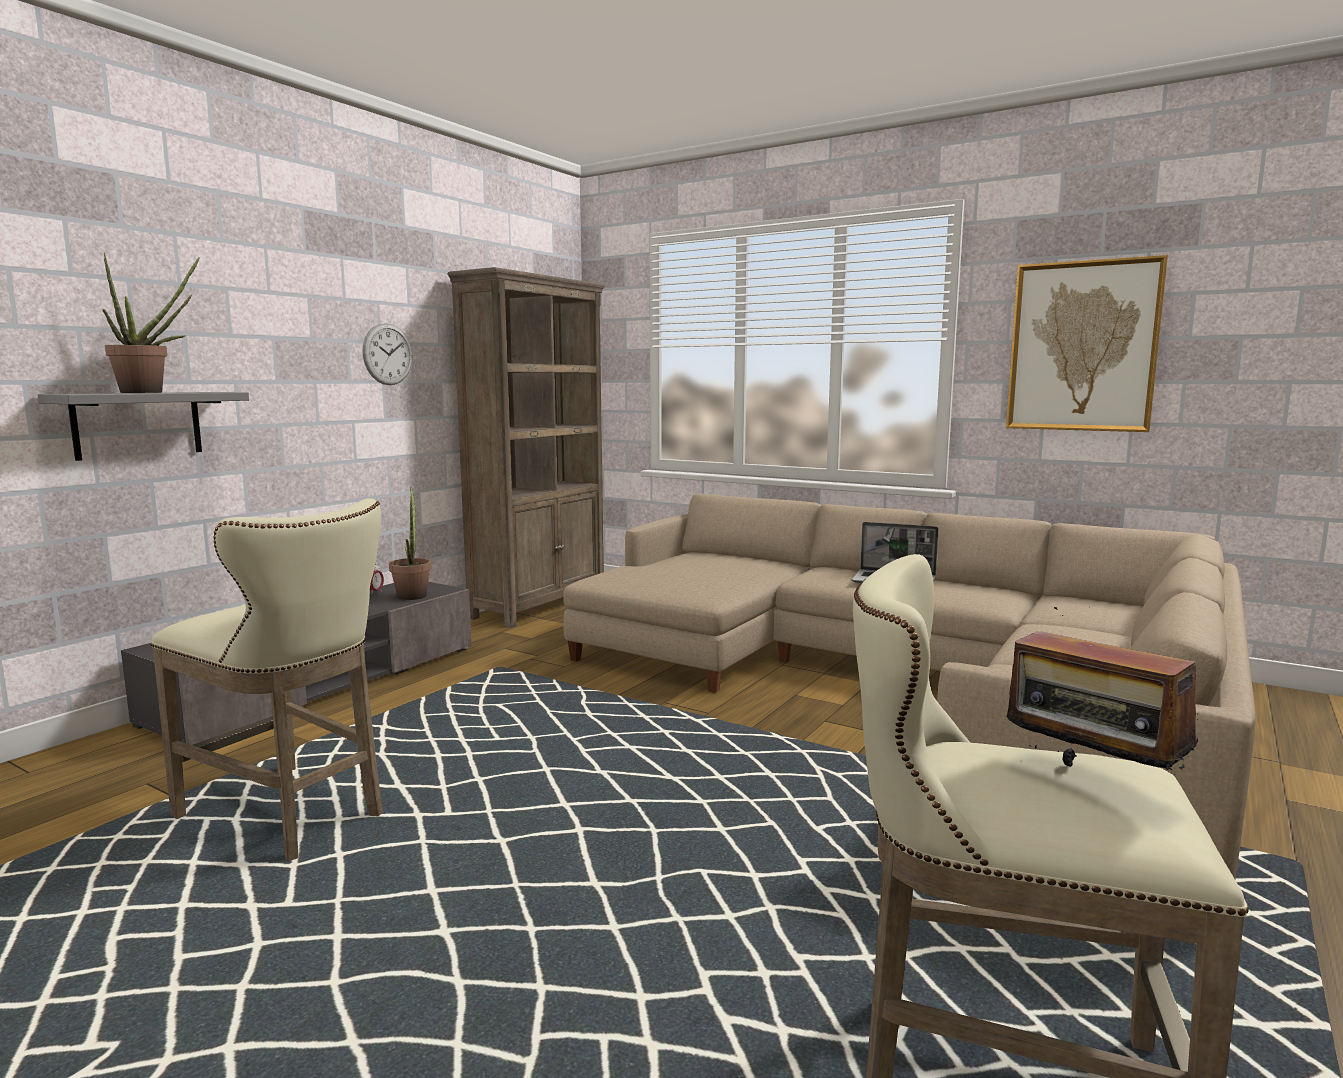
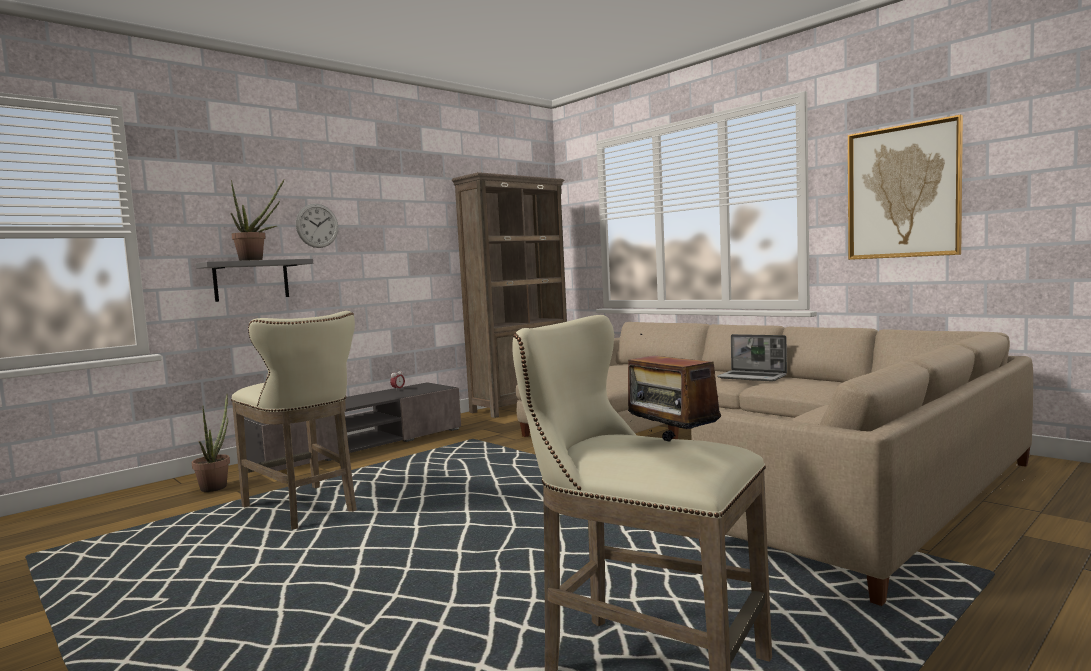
camera: 15 degrees right, 5 degrees down
wall clock [362,323,412,385] -> wall clock moved to [296,204,338,248]
potted plant [389,486,431,600] -> potted plant moved to [192,393,230,492]

